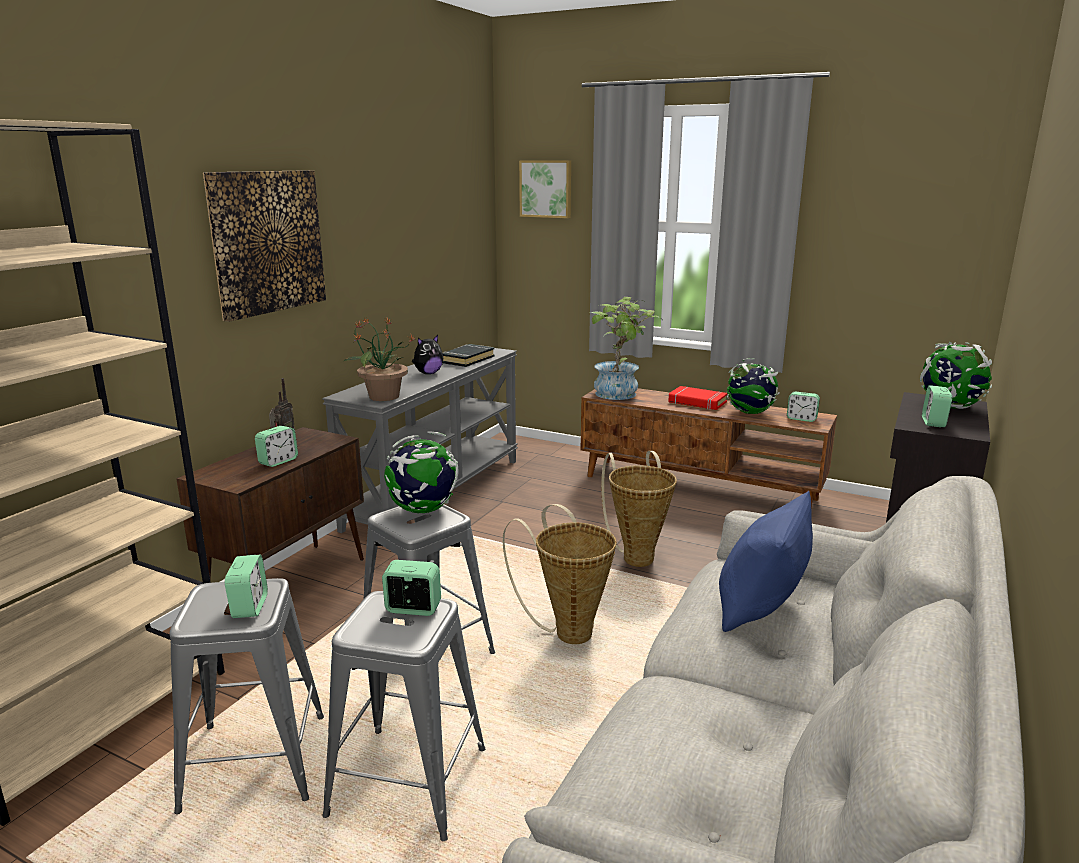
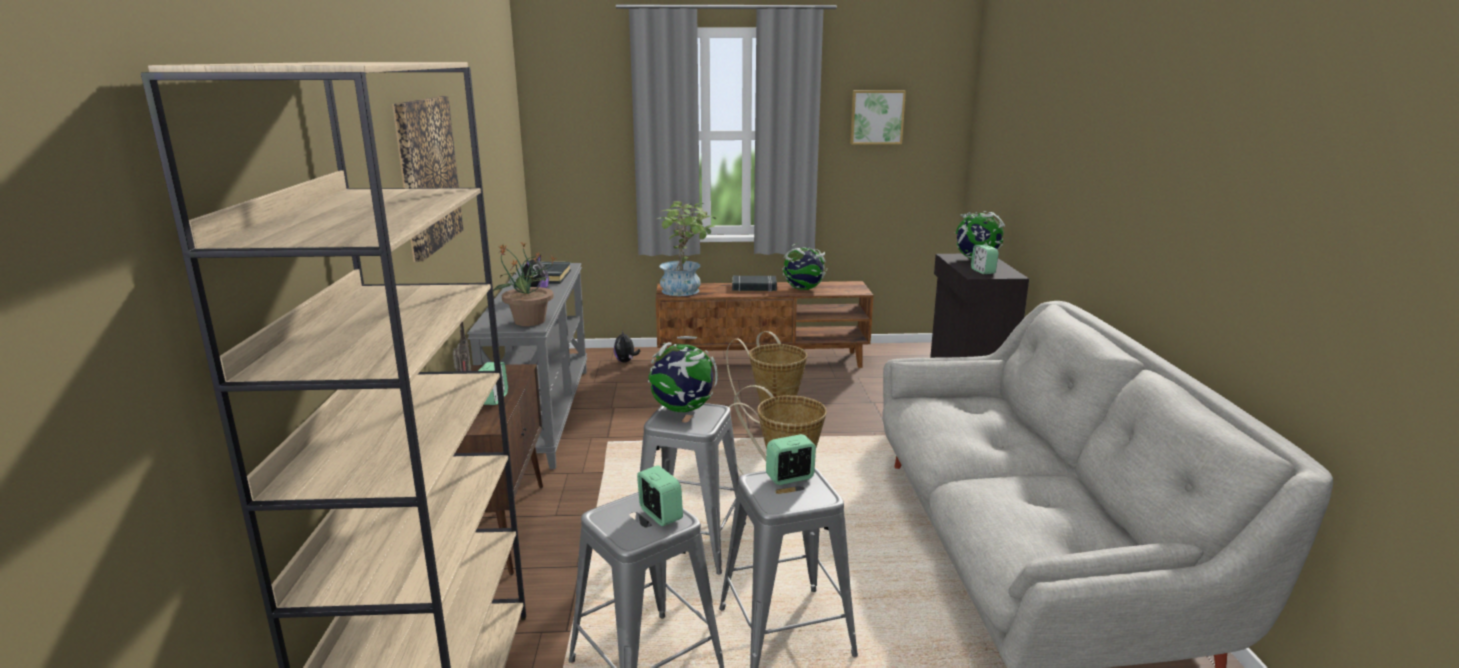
camera: 30 degrees left, 0 degrees up
picture [519,160,571,218] -> picture moved to [850,91,906,145]
red book [668,386,727,410] -> black book [732,275,777,291]
blue pillow [719,491,813,632] -> none
alarm clock [787,392,820,422] -> none
none -> plush toy [614,330,640,363]

